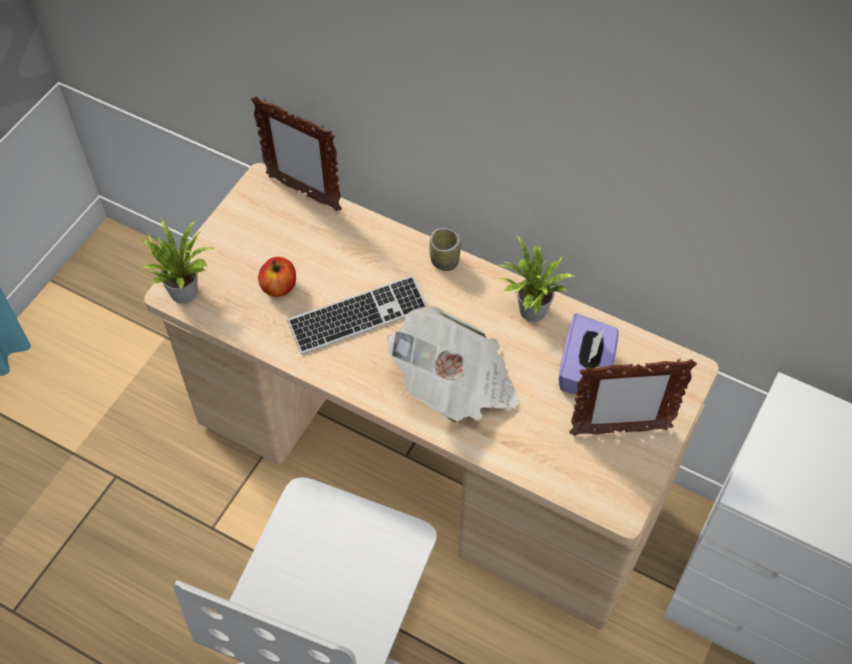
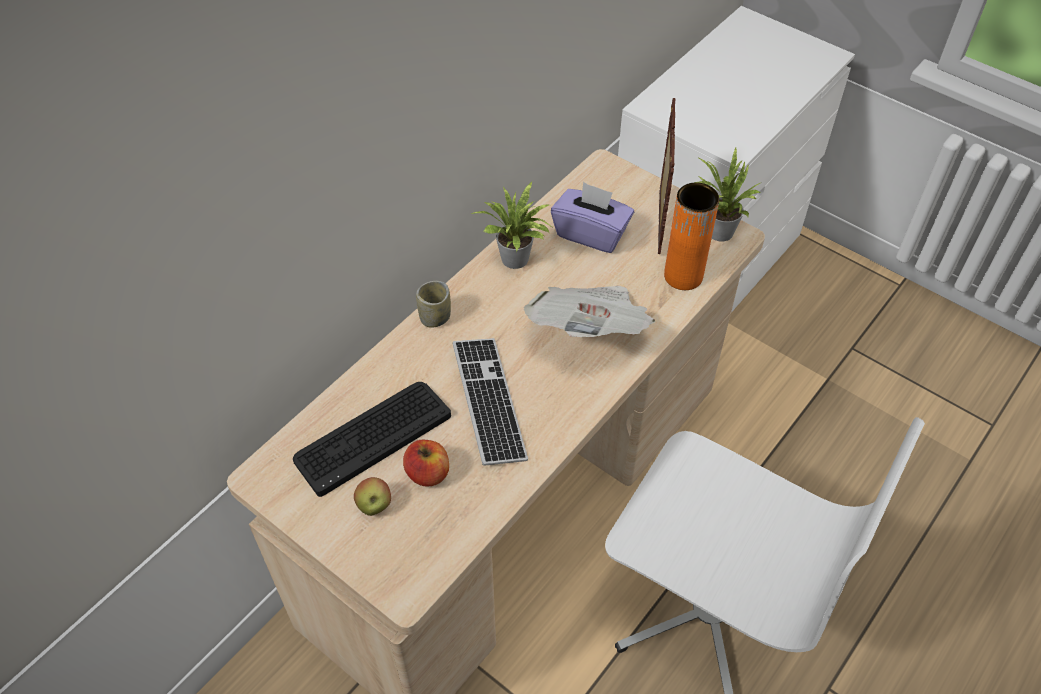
camera: 80 degrees left, 5 degrees down
potted plant [140,218,215,304] -> potted plant moved to [695,147,760,241]
picture frame [251,96,342,211] -> none
none -> keyboard [293,382,451,497]
none -> apple [354,477,391,516]
none -> orange vase [664,183,719,290]

